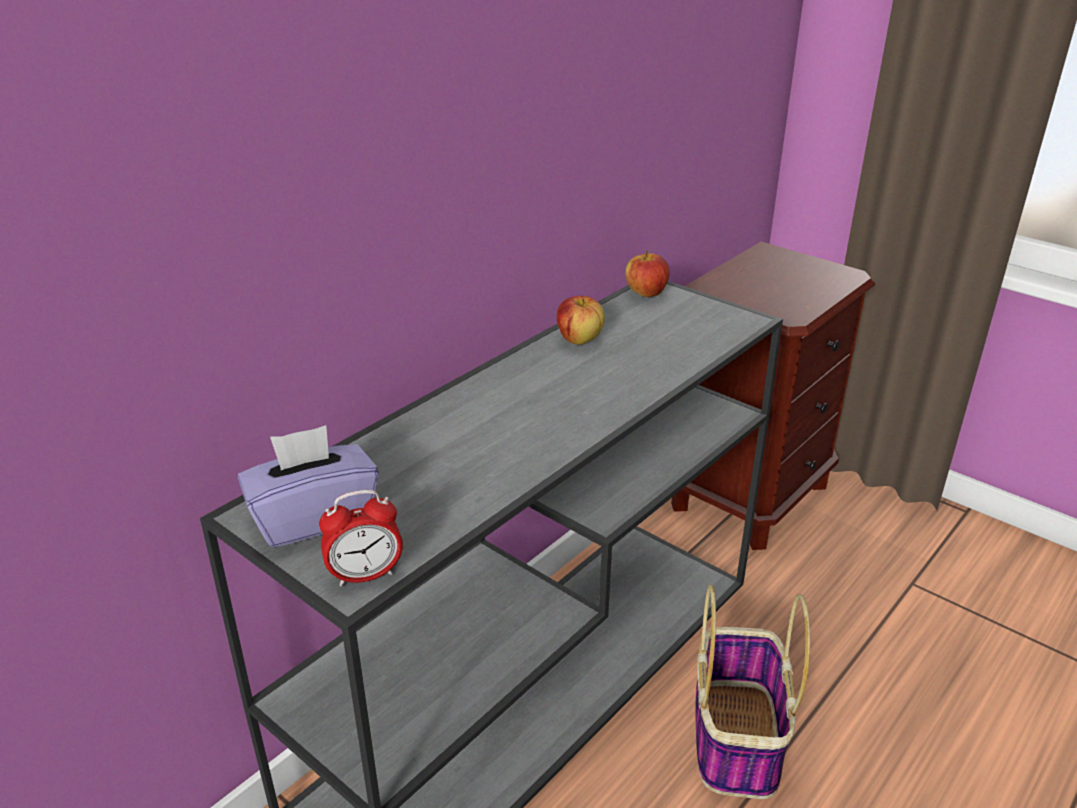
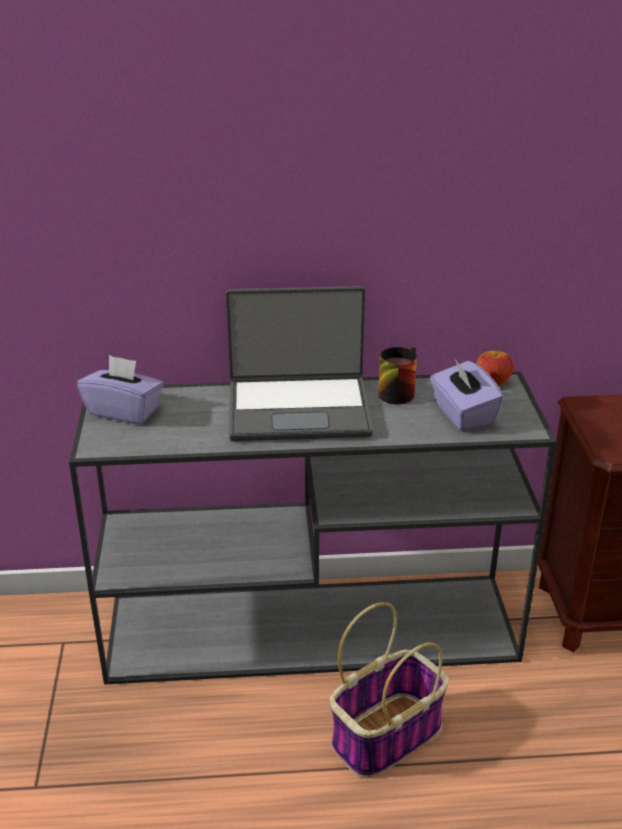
camera: 45 degrees right, 0 degrees up
alarm clock [319,490,403,586] -> none
apple [557,296,605,345] -> mug [378,347,417,404]
none -> laptop [226,286,373,441]
none -> purple tissue box [430,359,504,432]

